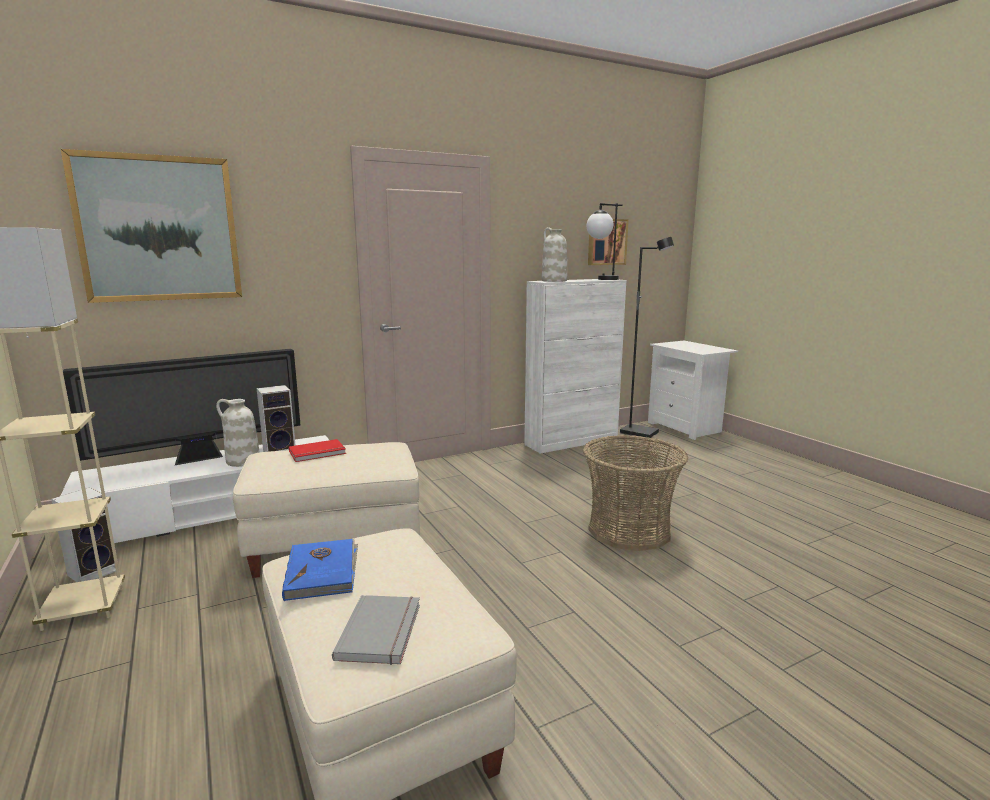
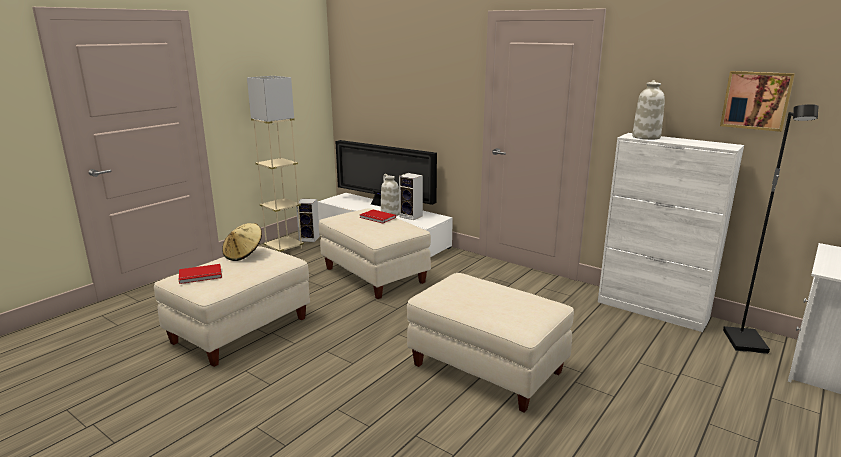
camera: 65 degrees right, 5 degrees up
picture [61,149,242,303] -> none
blue book [282,539,358,601] -> beige hat [222,223,262,261]
grey book [332,595,420,665] -> red book [178,264,222,284]
basket [583,435,688,551] -> beige ottoman [407,273,574,413]
table lamp [587,203,623,280] -> none

